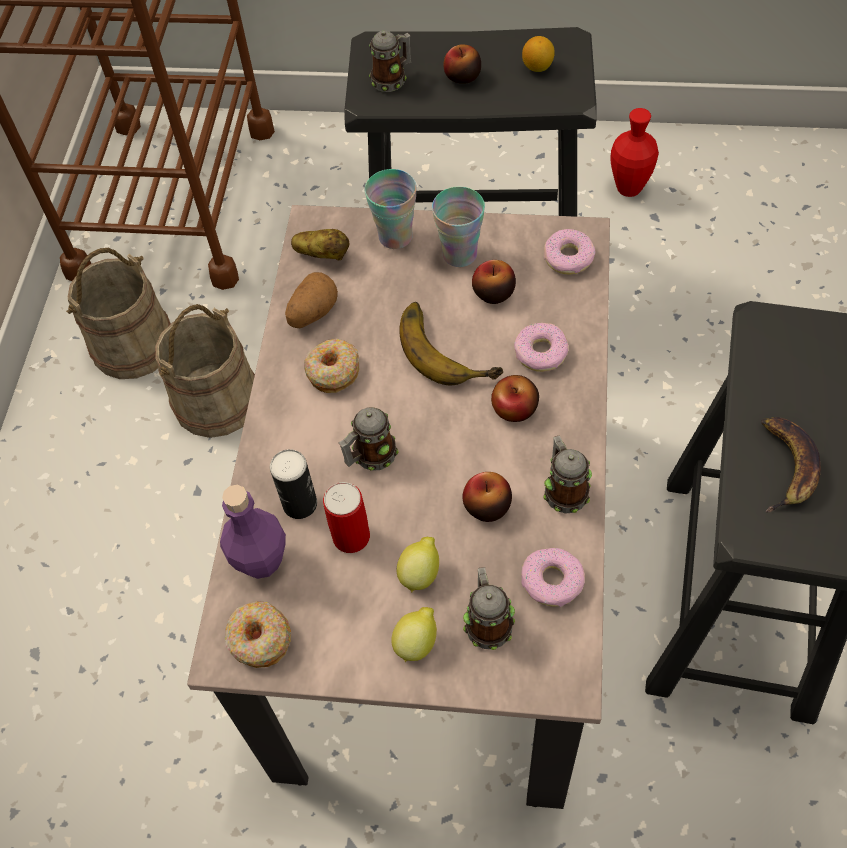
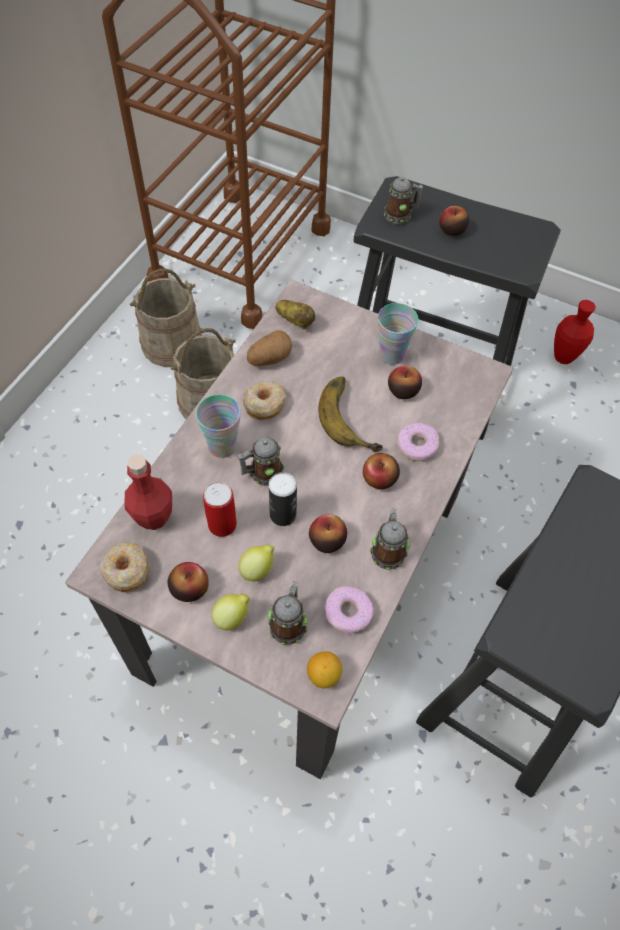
camera: 15 degrees right, 0 degrees up
purple bottle [220,485,286,579] -> red bottle [125,454,172,530]
can [270,449,317,519] -> can moved to [268,472,297,526]
cup [365,169,417,249] -> cup moved to [196,395,241,458]
lemon [522,36,555,72] -> lemon moved to [307,651,343,688]
donut [544,229,595,274] -> none
banana [761,417,821,512] -> none
none -> apple [168,562,209,602]

